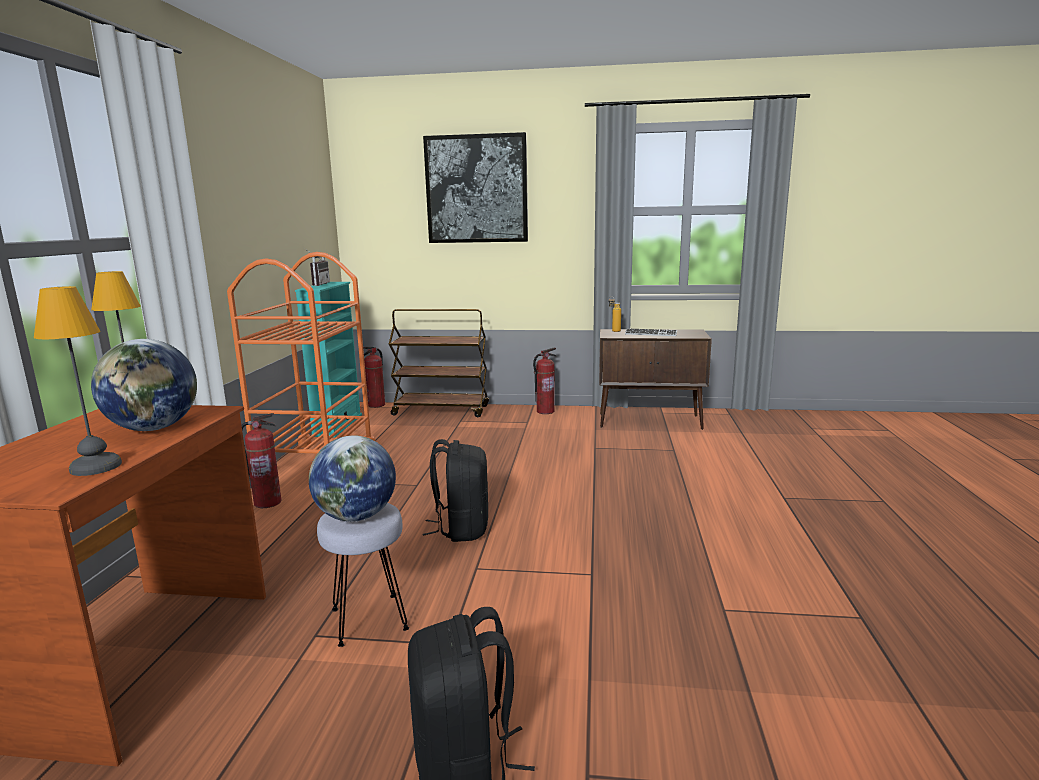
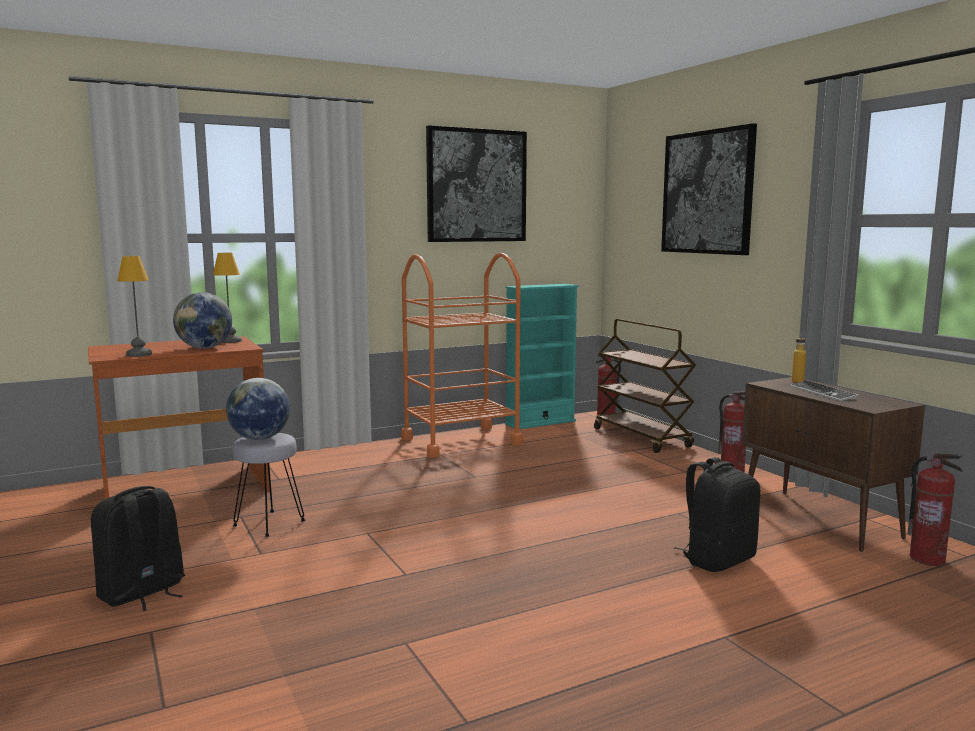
camera: 55 degrees right, 5 degrees down
fire extinguisher [241,413,281,508] -> fire extinguisher moved to [908,453,963,566]
radio [305,249,330,286] -> none
black backpack [423,439,488,542] -> black backpack moved to [674,457,761,572]
none -> picture [426,125,527,242]

